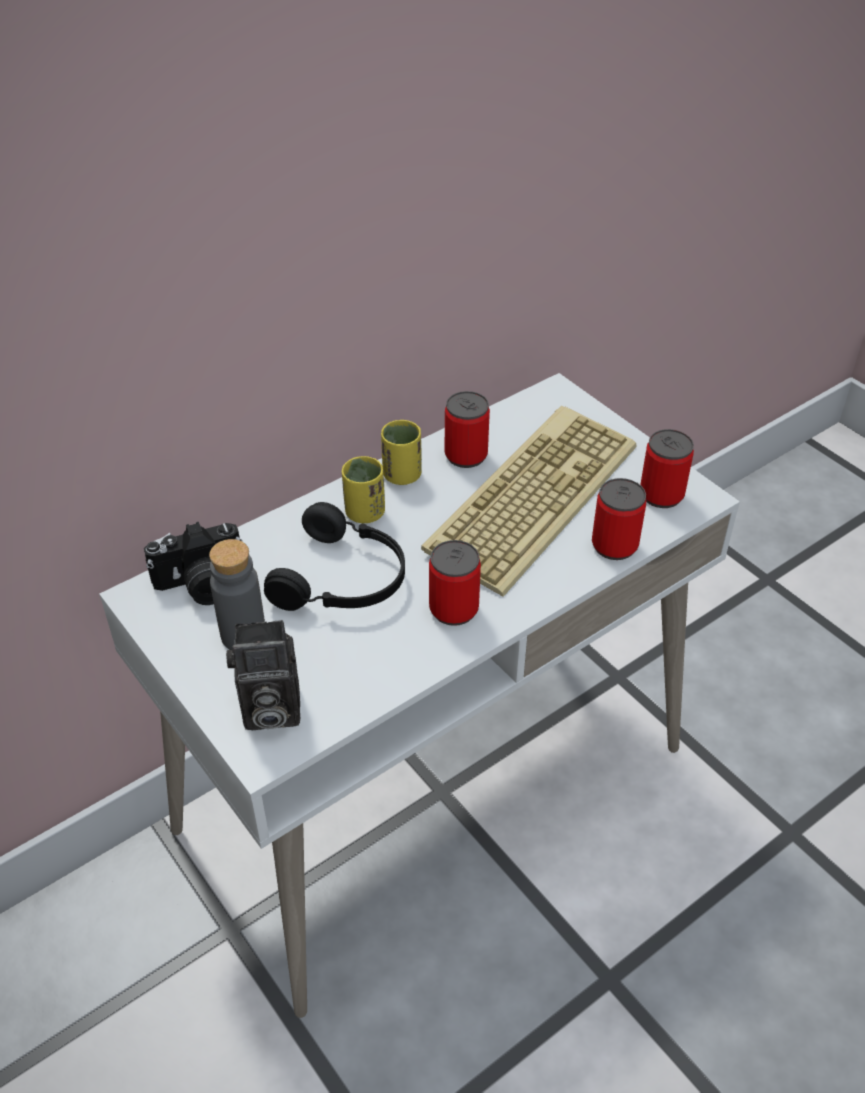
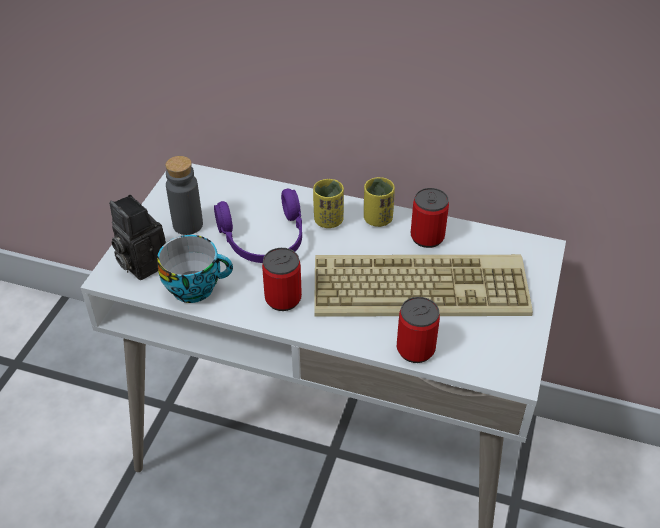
camera: 55 degrees right, 0 degrees up
camera [144,522,242,605] -> none
black headphones [264,502,405,611] -> purple headphones [214,189,302,263]
can [640,429,694,508] -> none
none -> cup [157,235,233,303]

